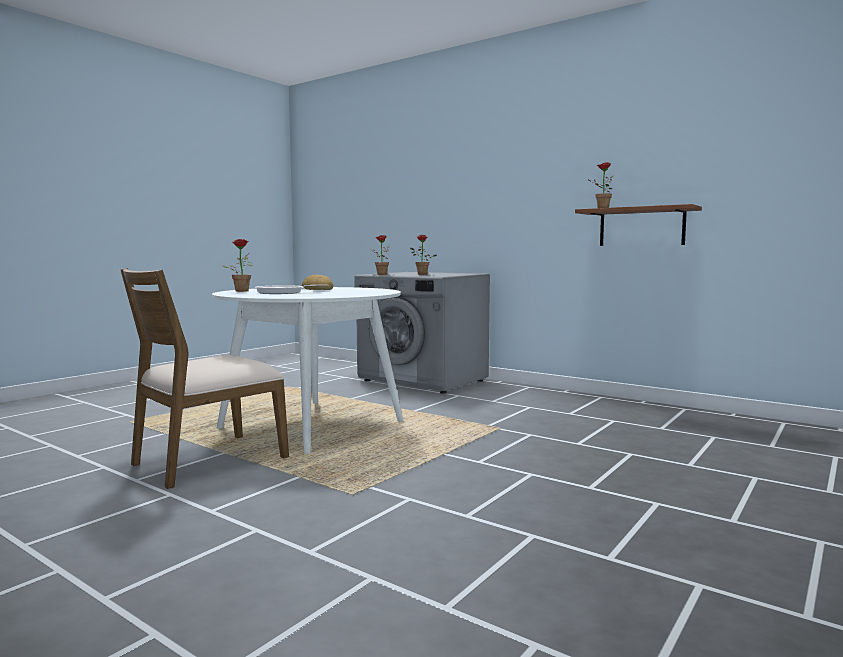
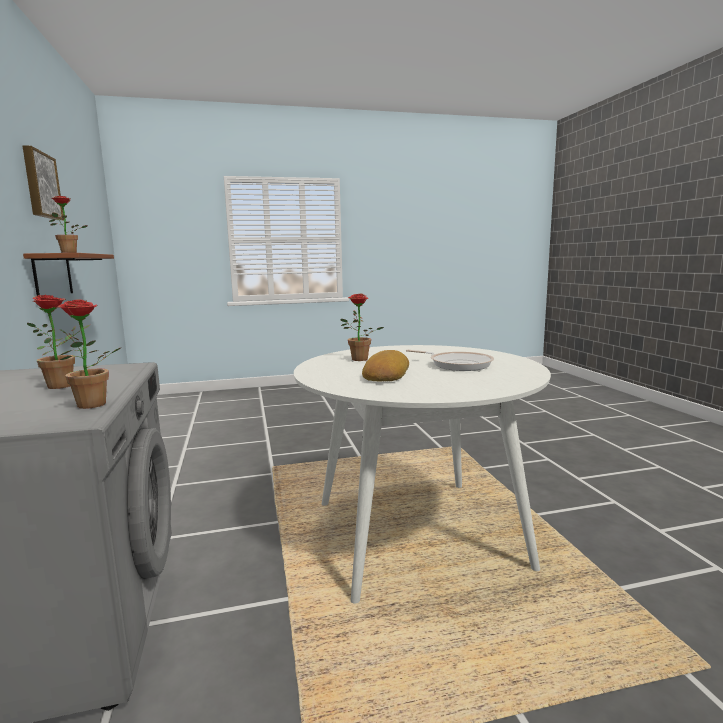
camera: 140 degrees left, 5 degrees up
brown chair [120,268,289,489] -> none
potted plant [223,239,252,292] -> potted plant moved to [340,294,384,361]
none -> picture [22,145,64,220]

